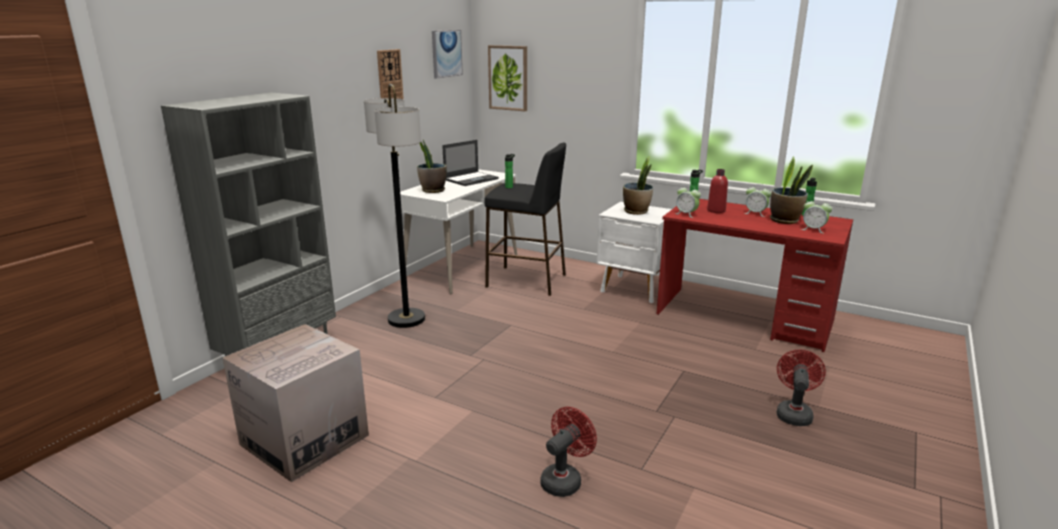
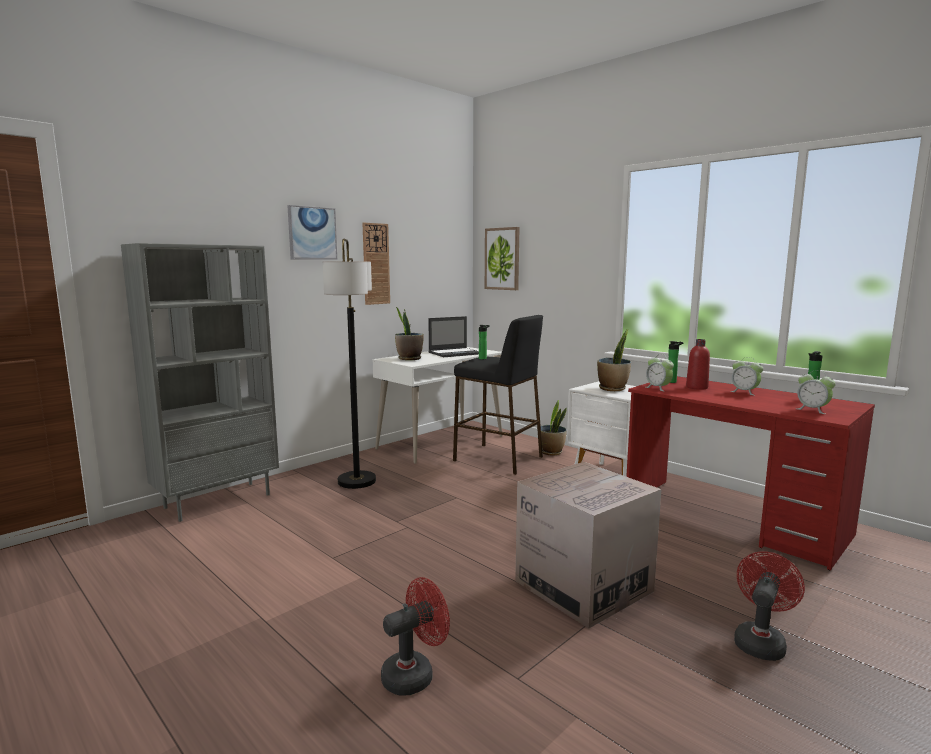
camera: 15 degrees right, 10 degrees down
cardboard box [223,324,369,482] -> cardboard box moved to [515,462,661,629]
picture [432,30,463,78] -> picture moved to [287,205,337,260]
potted plant [770,156,813,224] -> potted plant moved to [541,400,567,456]

